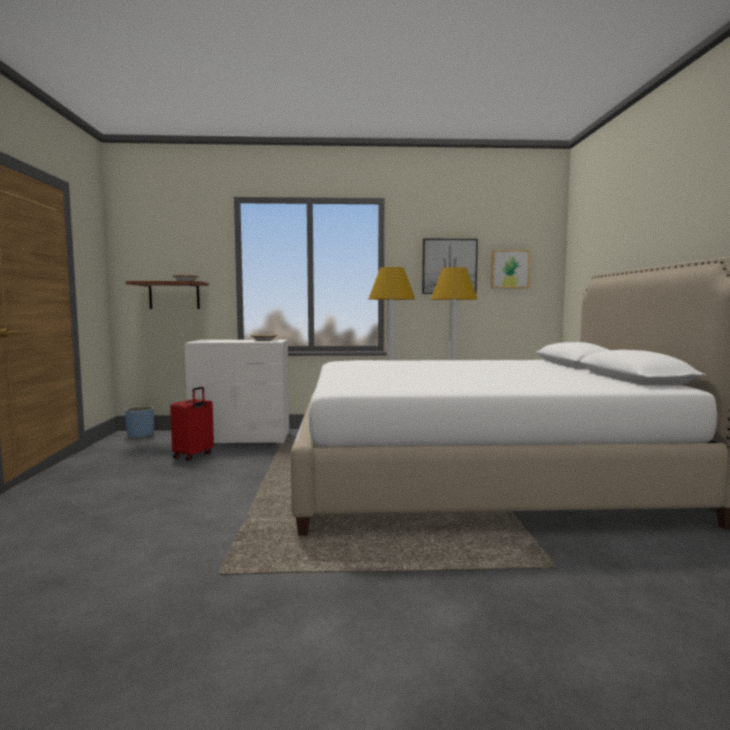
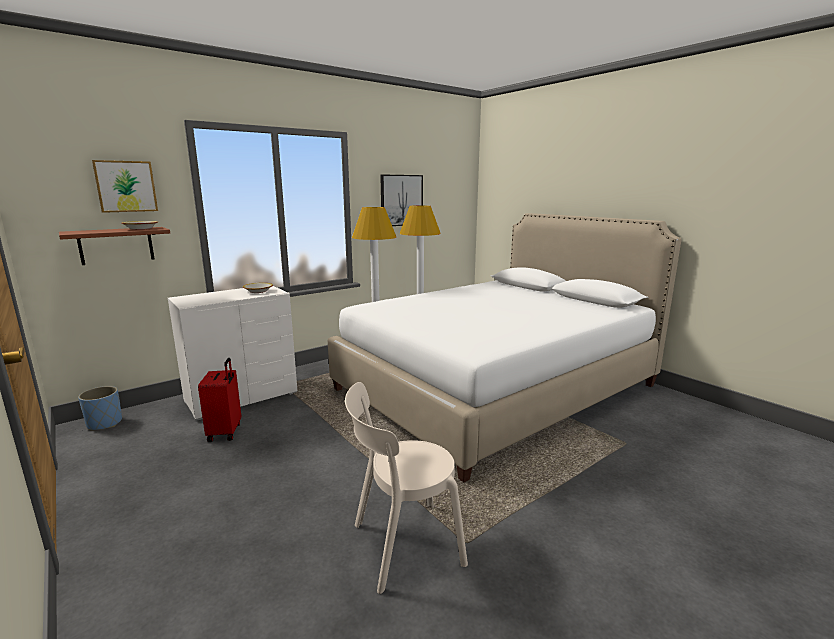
camera: 35 degrees left, 10 degrees up
picture [491,250,530,288] -> picture moved to [92,160,158,213]
none -> beige chair [345,382,468,594]

